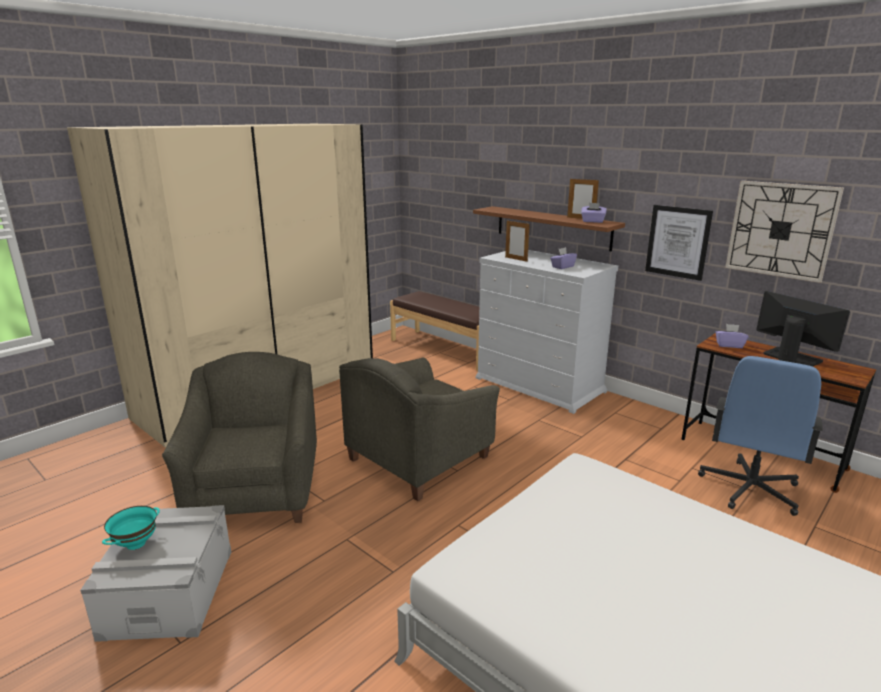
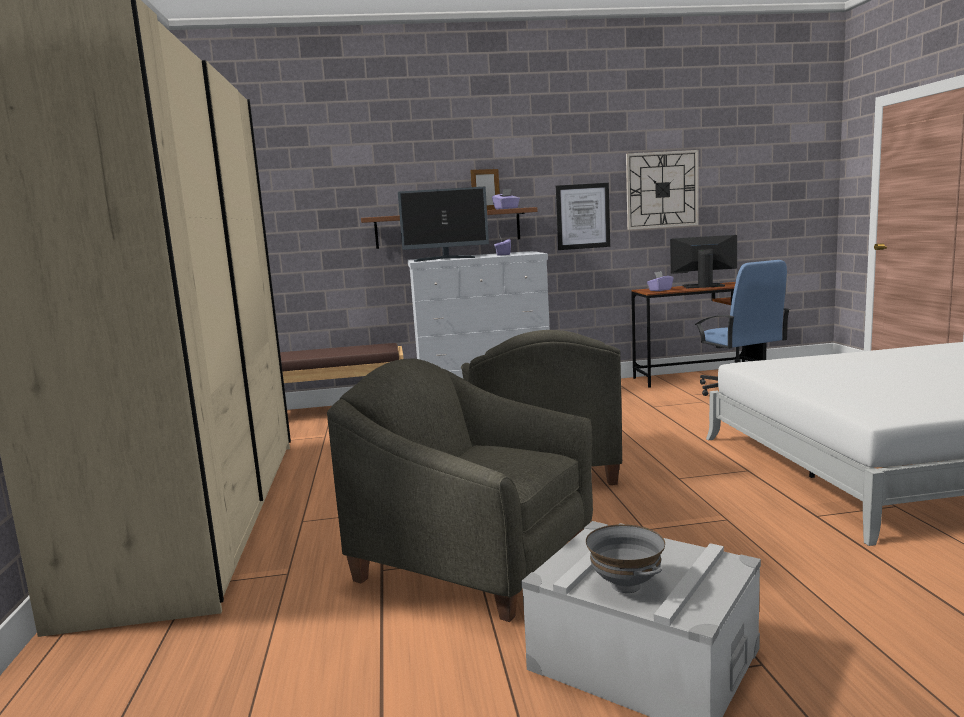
camera: 50 degrees left, 10 degrees down
turquoise bowl [102,506,160,550] -> grey bowl [586,524,665,593]
picture frame [505,221,530,262] -> monitor [398,186,489,262]

